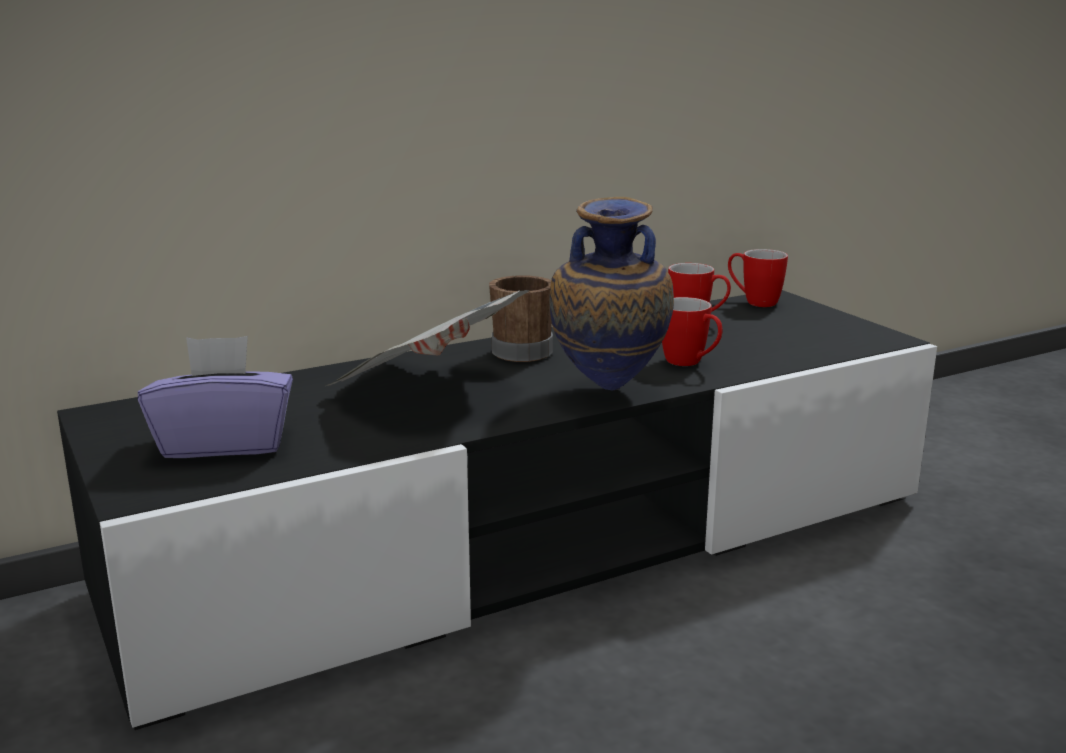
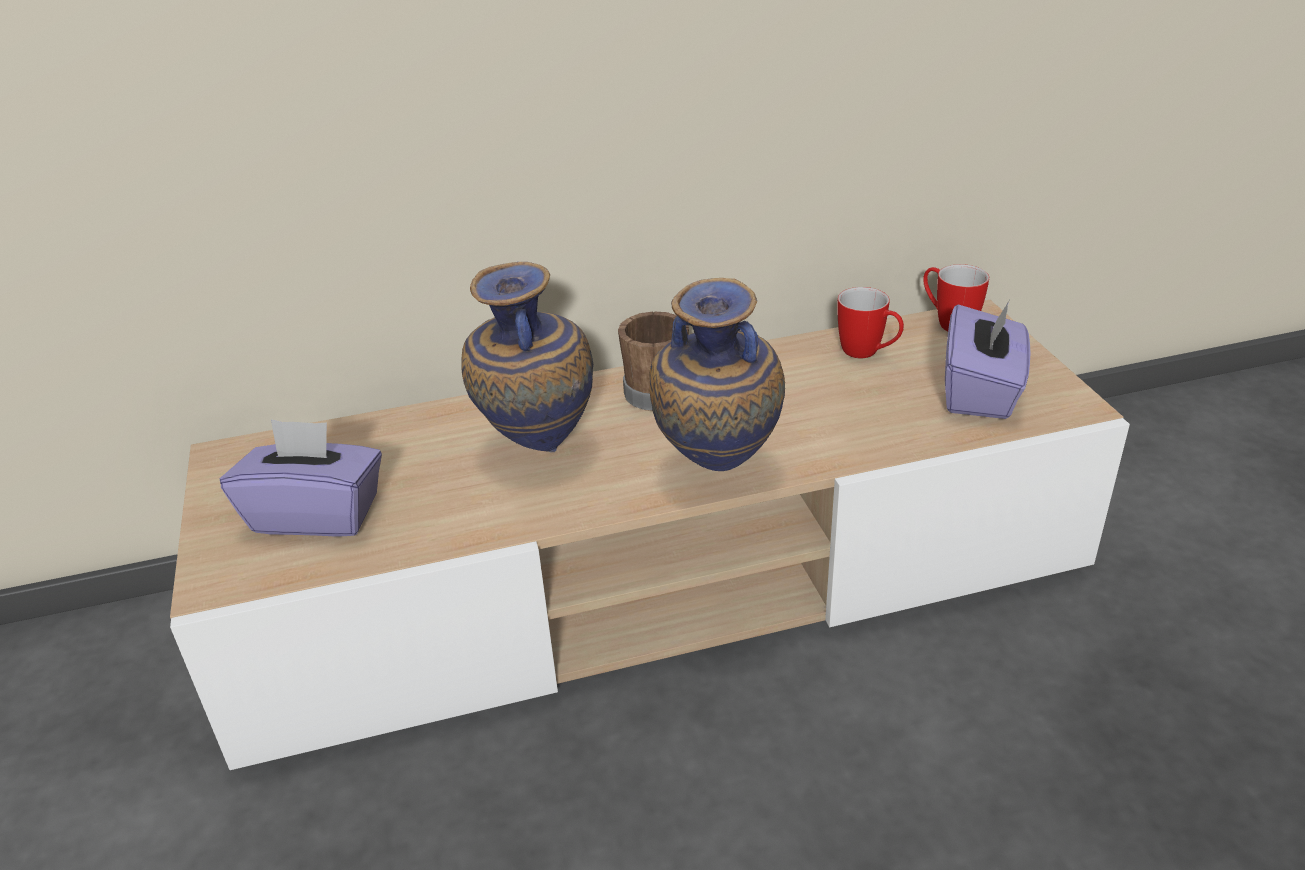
camera: 15 degrees right, 15 degrees up
black tv stand [57,290,937,730] -> beige tv stand [170,300,1130,770]
newspaper [326,290,529,386] -> vase [461,262,593,452]
mug [662,297,723,366] -> none
none -> purple tissue box [945,300,1031,419]

